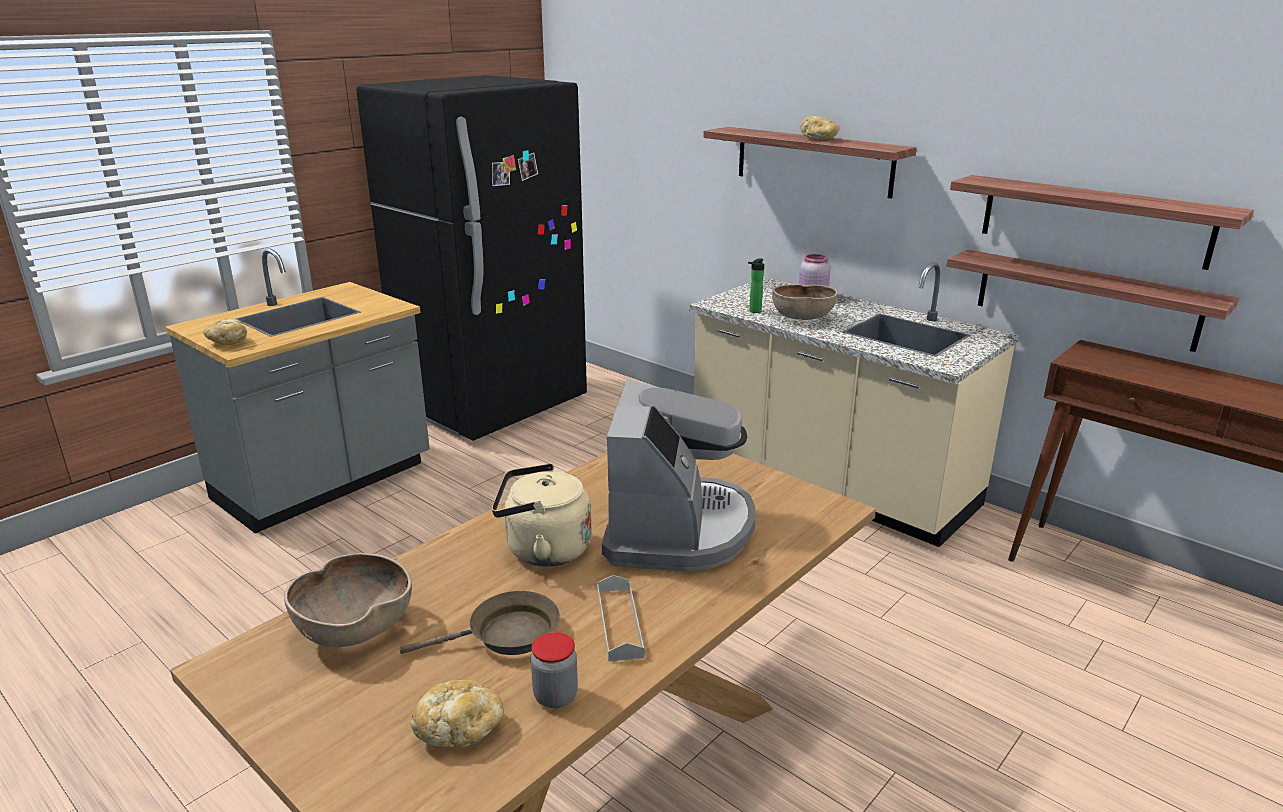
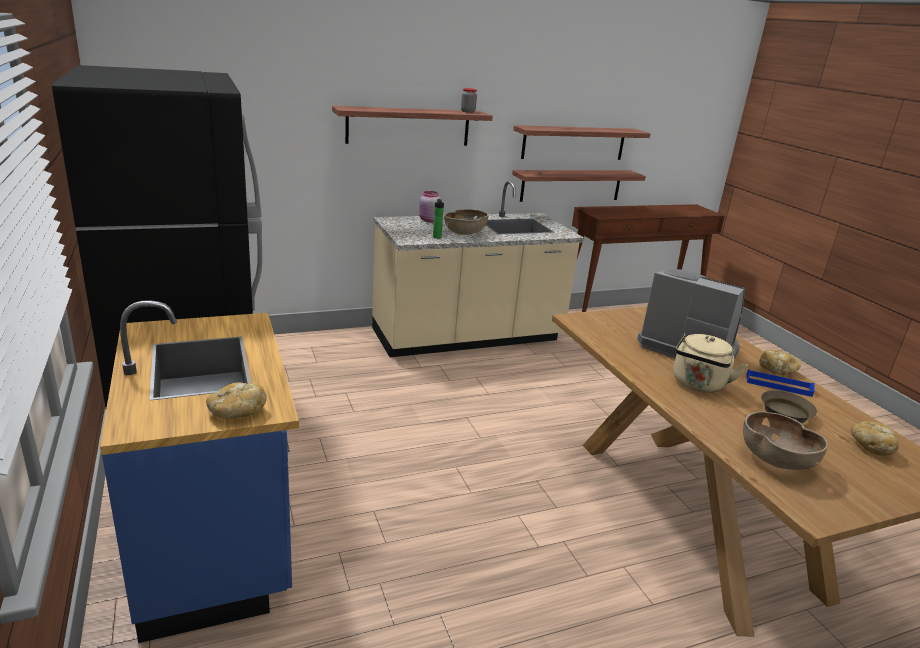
camera: 65 degrees left, 0 degrees up
grey counter [165,248,430,533] -> blue counter [100,300,299,643]
jar [531,632,578,708] -> jar moved to [461,88,477,113]
grey tray [597,575,644,661] -> blue tray [746,369,814,397]
bread [800,116,840,140] -> bread moved to [759,350,801,375]

